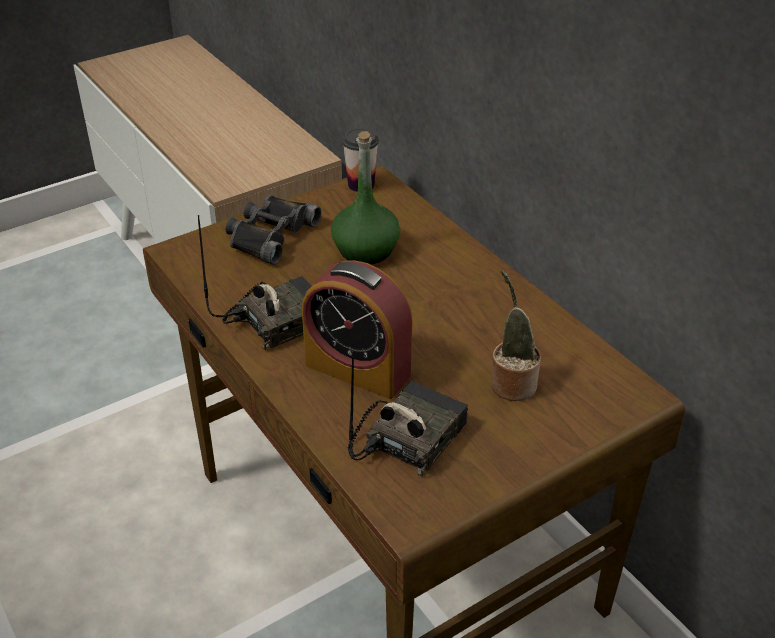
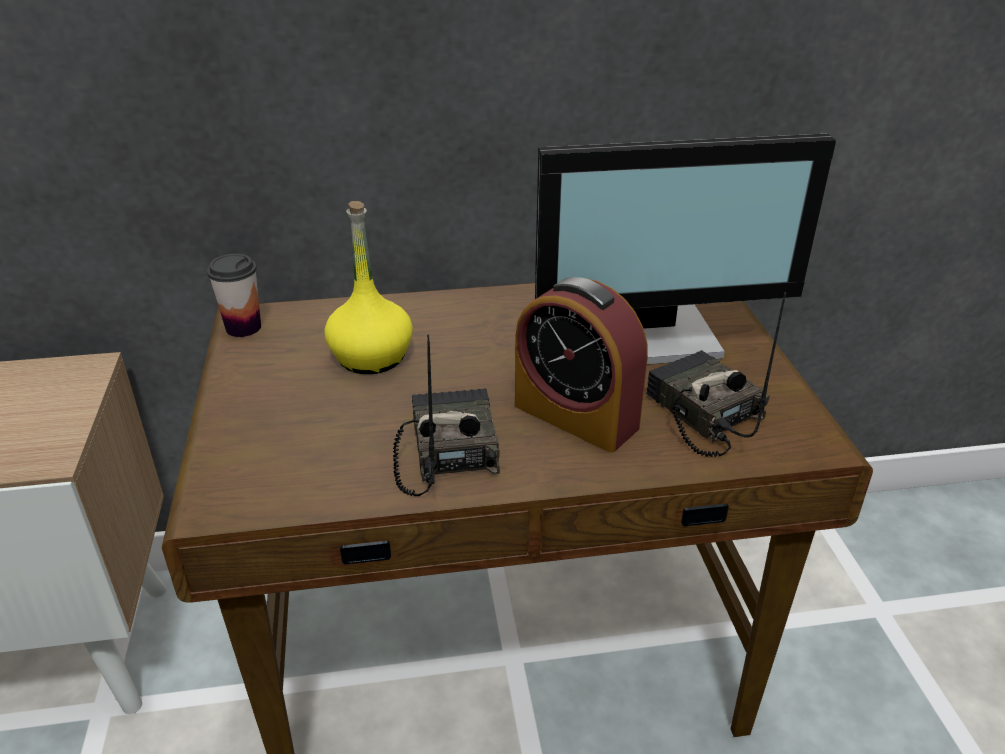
camera: 65 degrees left, 5 degrees down
black binoculars [225,195,321,265] -> none
alarm clock [302,260,412,399] -> alarm clock turned 75 degrees clockwise [515,277,648,452]
green bottle [331,131,400,264] -> yellow bottle [324,201,413,374]
potted plant [491,270,541,401] -> monitor [535,133,836,365]

